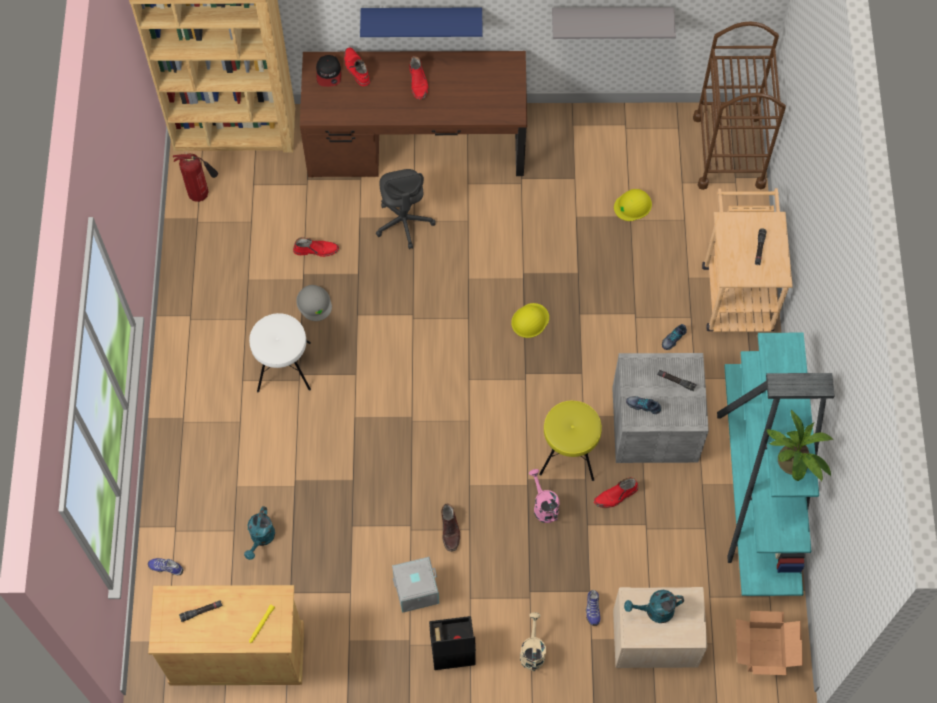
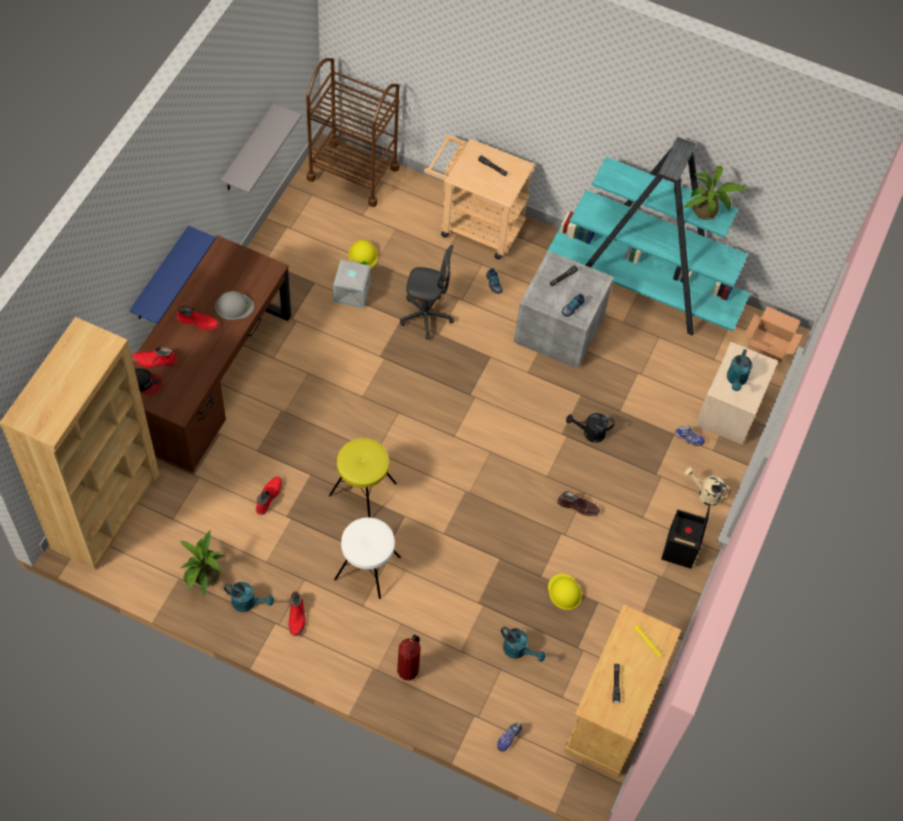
camera: 70 degrees left, 5 degrees down
fire extinguisher [173,152,218,202] -> fire extinguisher moved to [397,635,421,680]
grey hard hat [296,285,332,321] -> grey hard hat moved to [215,291,254,320]
grey office chair [376,169,436,249] -> grey office chair moved to [400,245,454,340]
grey storage box [392,557,439,613] -> grey storage box moved to [333,260,371,308]
yellow hard hat [511,303,549,338] -> yellow hard hat moved to [548,574,582,610]
pink watering can [529,469,559,523] -> black watering can [566,413,614,443]
yellow stool [539,401,602,481] -> yellow stool moved to [329,438,397,518]
red boot [594,478,638,508] -> red boot moved to [289,591,306,636]
none -> potted plant [181,530,224,596]
none -> turquoise watering can [224,582,274,612]

